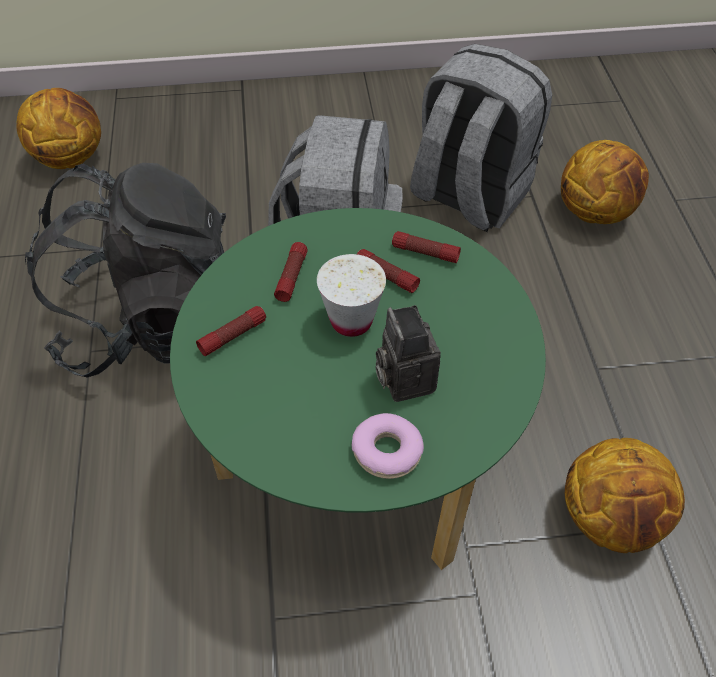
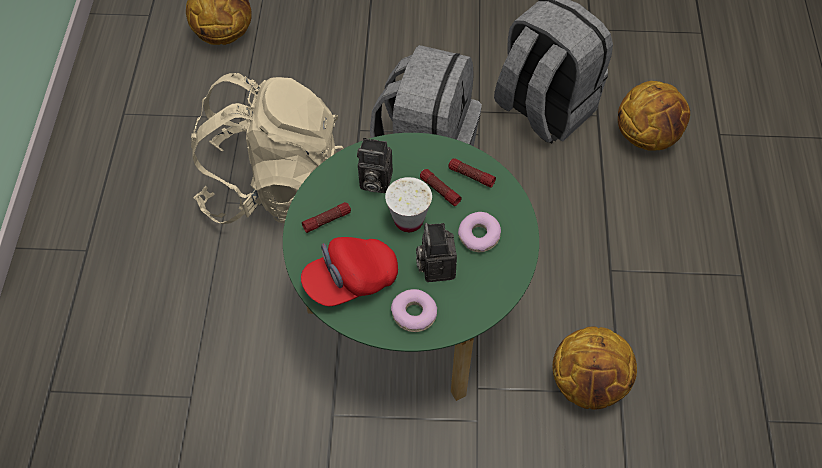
camera: 10 degrees right, 5 degrees up
black backpack [25,163,226,377] -> beige backpack [191,73,344,224]
flashlight [274,242,307,302] -> camera [357,138,393,193]
none -> red cap [301,237,398,306]
none -> donut [458,212,501,252]

